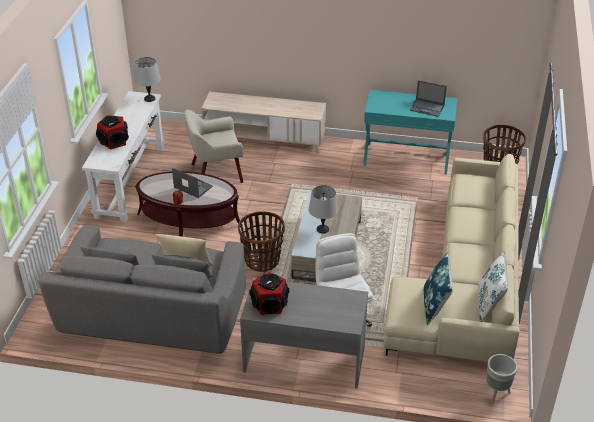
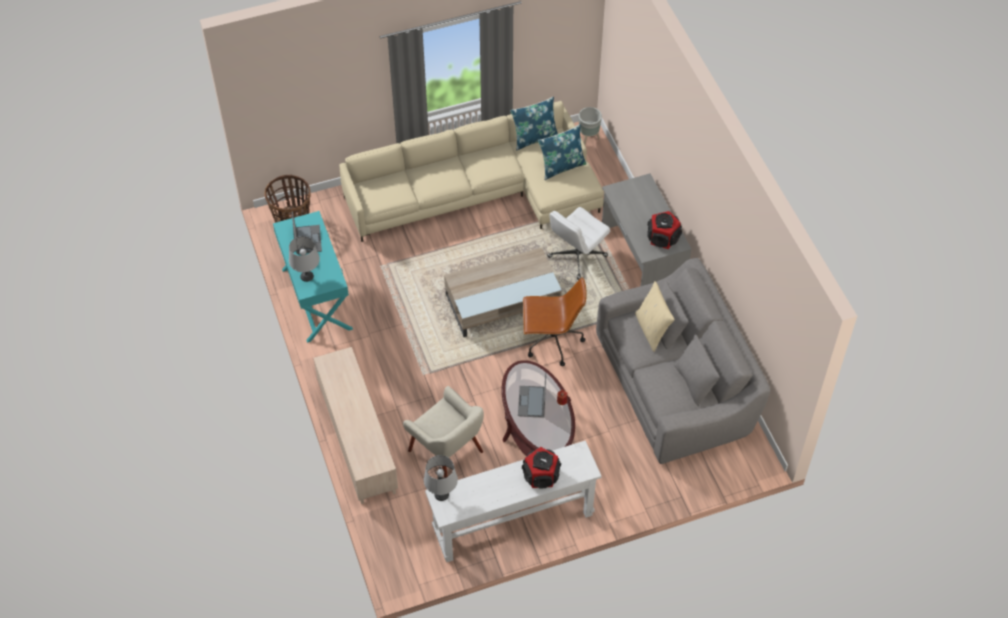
camera: 120 degrees left, 15 degrees up
basket [238,211,285,272] -> brown office chair [523,277,587,366]
grey table lamp [309,185,338,234] -> grey table lamp moved to [289,236,320,282]
white pillow [478,251,508,322] -> blue pillow [510,97,558,150]

